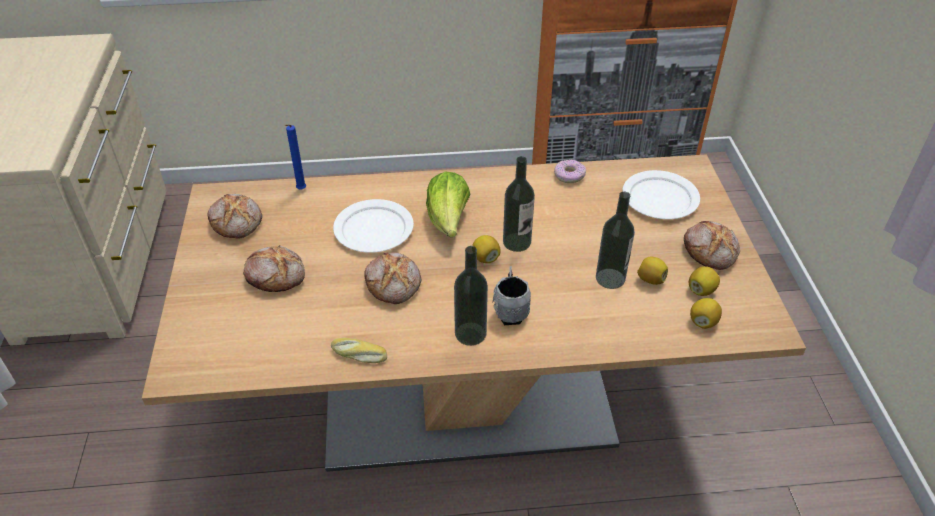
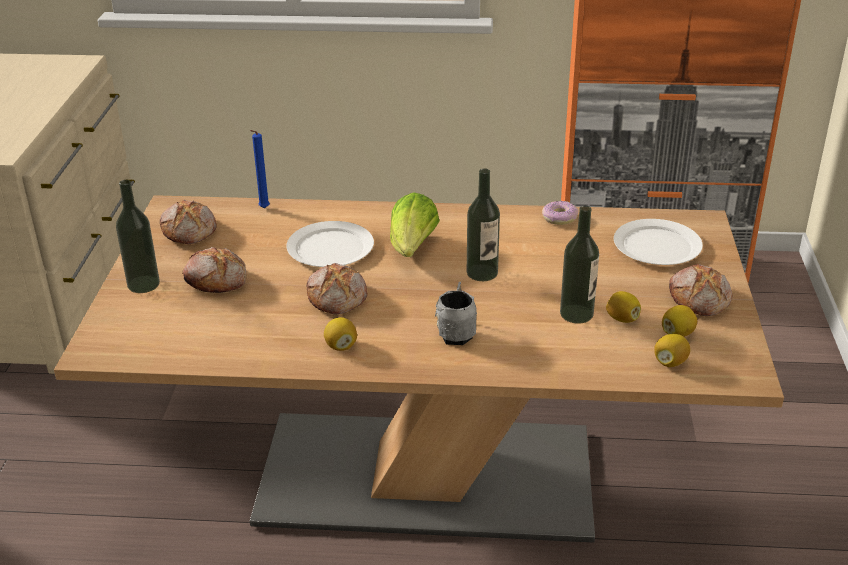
camera: 10 degrees right, 10 degrees down
bread [331,338,387,363] -> none
bottle [454,246,488,346] -> bottle moved to [116,180,160,293]
lemon [472,235,501,263] -> lemon moved to [324,317,357,351]

